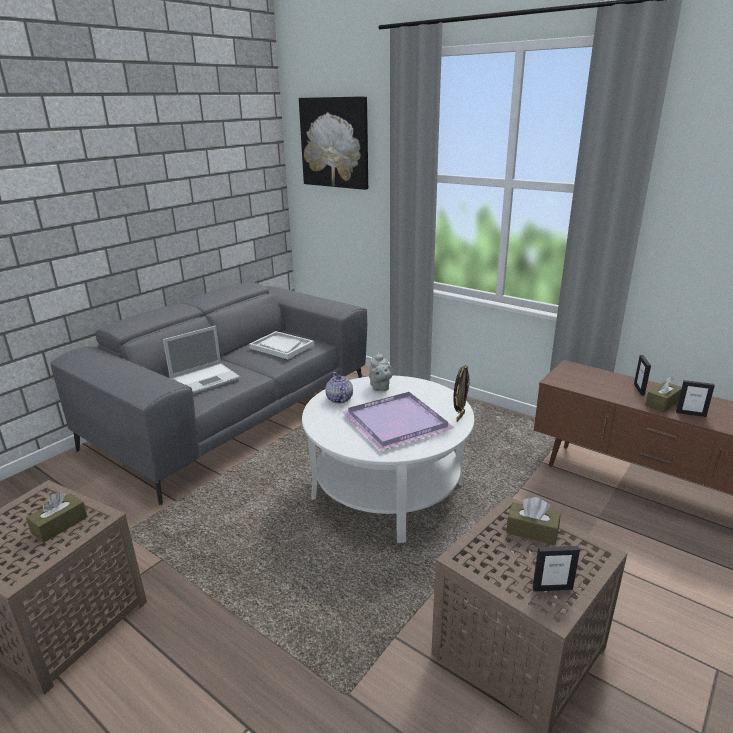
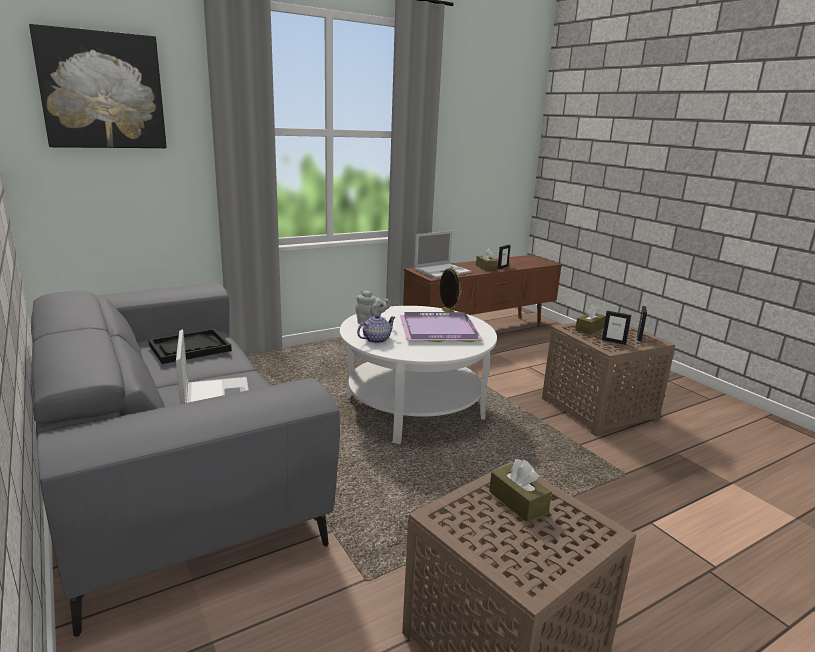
camera: 70 degrees left, 5 degrees down
white tray [249,331,314,359] -> black tray [149,329,232,364]
teapot [325,372,353,404] -> teapot turned 135 degrees clockwise [357,314,396,343]
picture frame [634,355,651,395] -> picture frame moved to [602,310,631,345]
none -> laptop [414,231,471,278]

